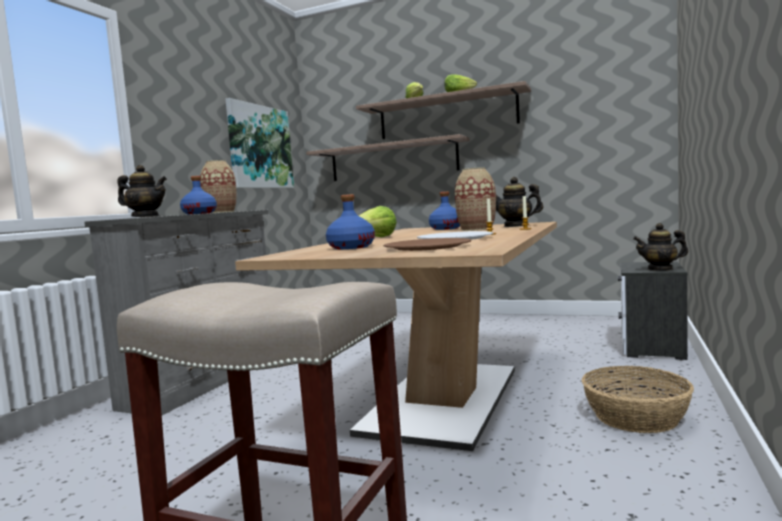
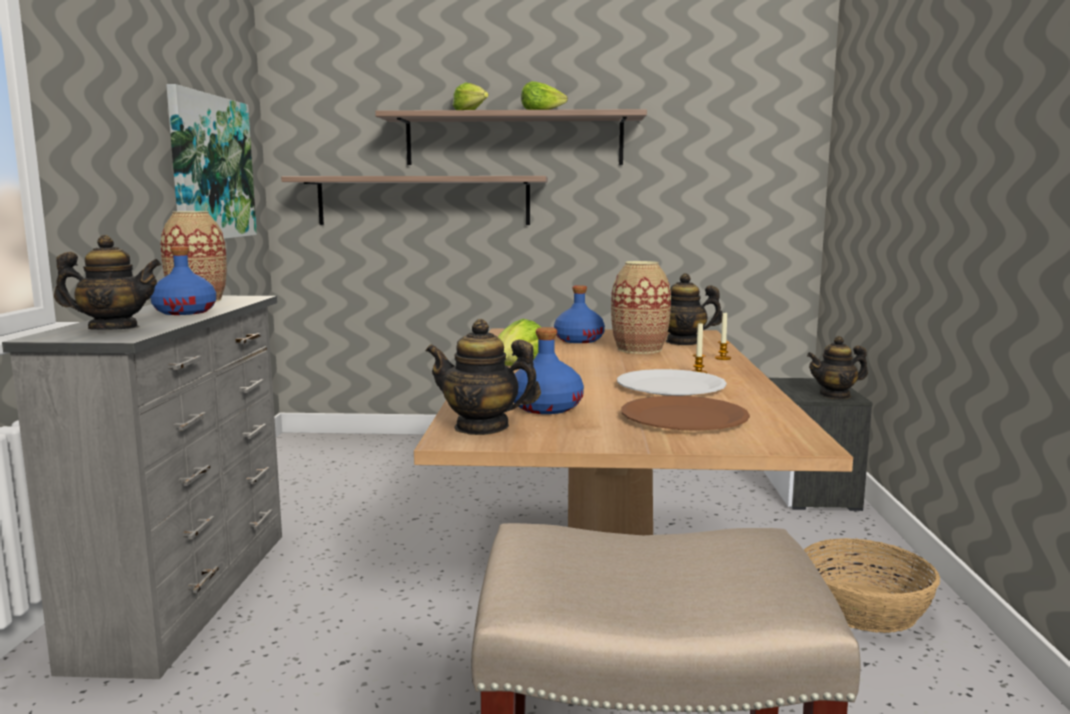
camera: 20 degrees left, 5 degrees up
none -> teapot [426,319,541,435]

